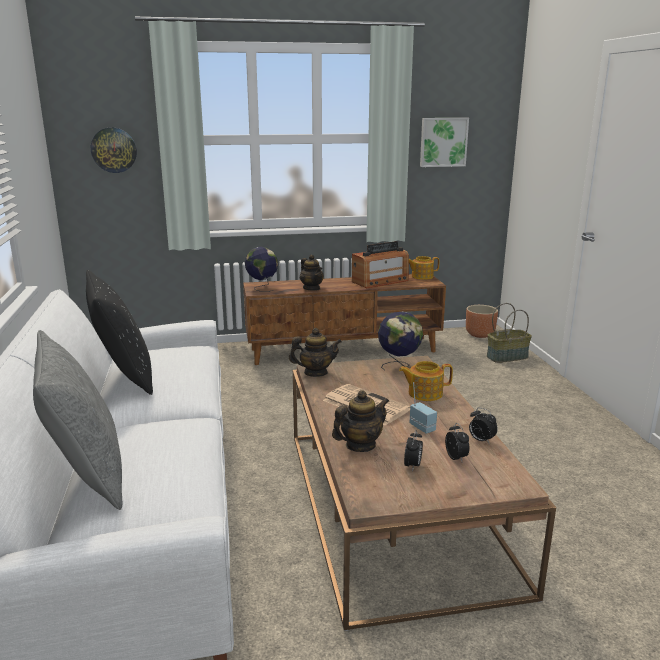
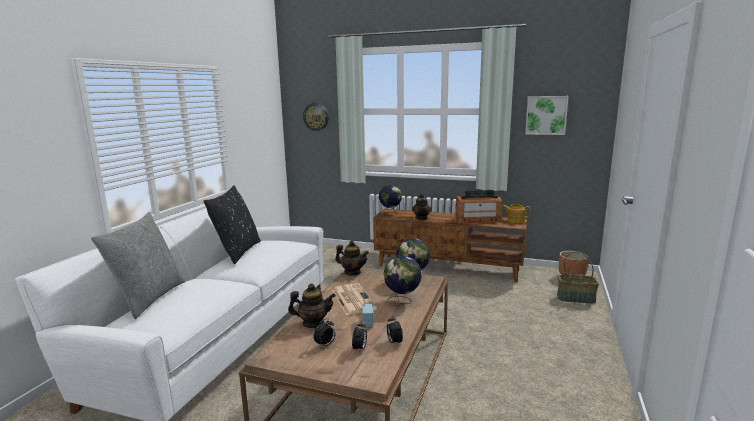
camera: 30 degrees right, 5 degrees down
teapot [399,361,453,401] -> globe [384,256,422,304]

